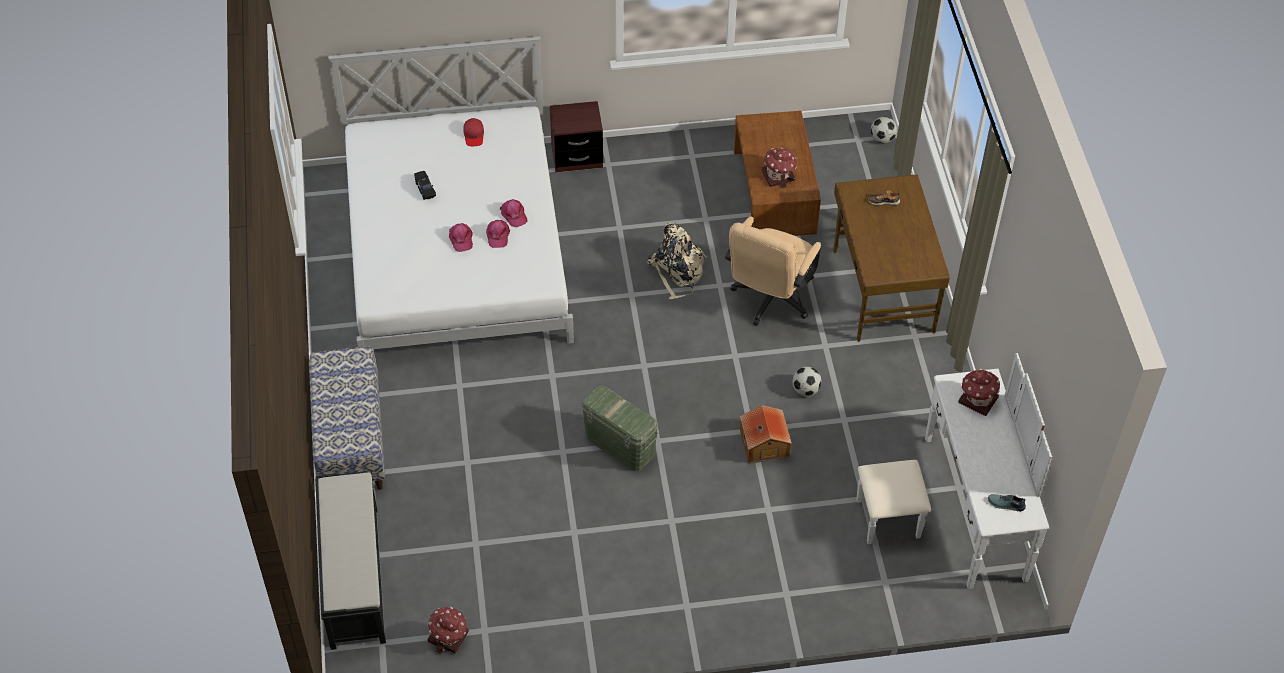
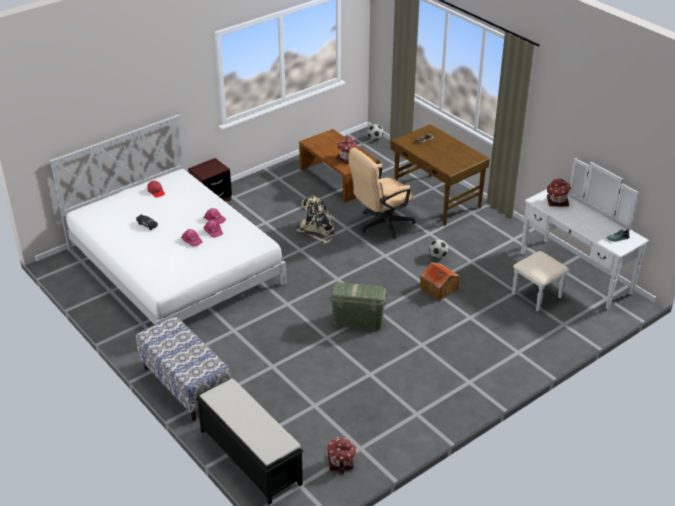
camera: 30 degrees left, 15 degrees down
beige office chair [725,216,821,326] -> beige office chair turned 60 degrees clockwise [349,148,416,239]

